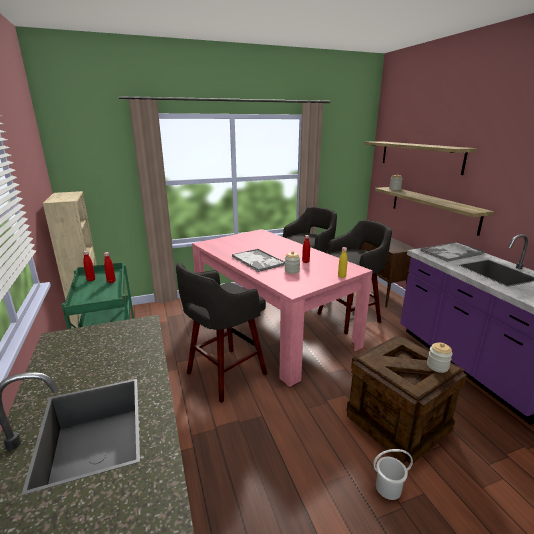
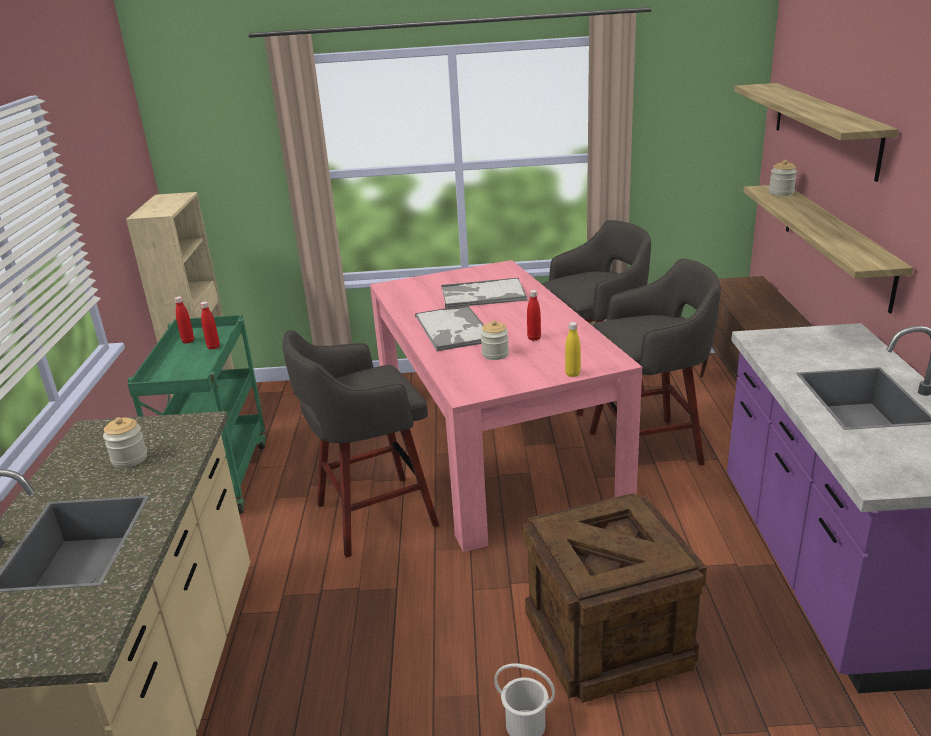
camera: 20 degrees right, 5 degrees up
tray [421,242,485,262] -> tray moved to [441,278,527,308]
jar [427,342,453,373] -> jar moved to [103,417,147,468]

